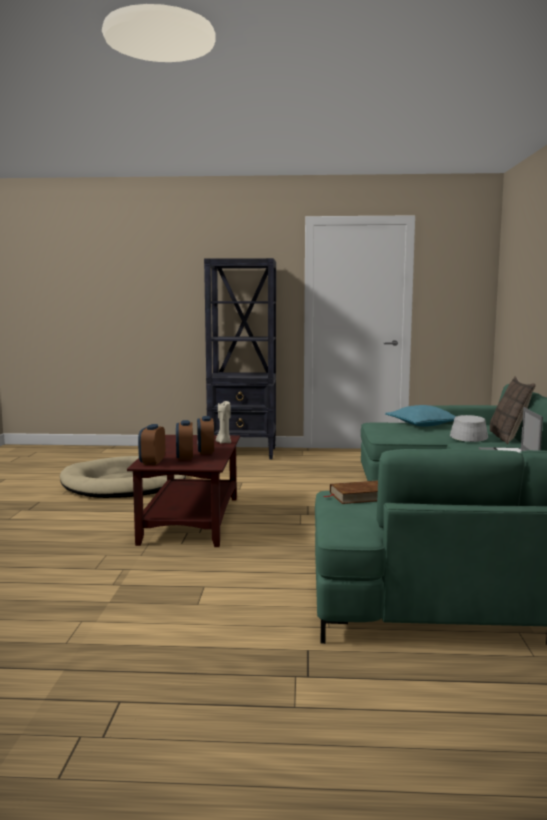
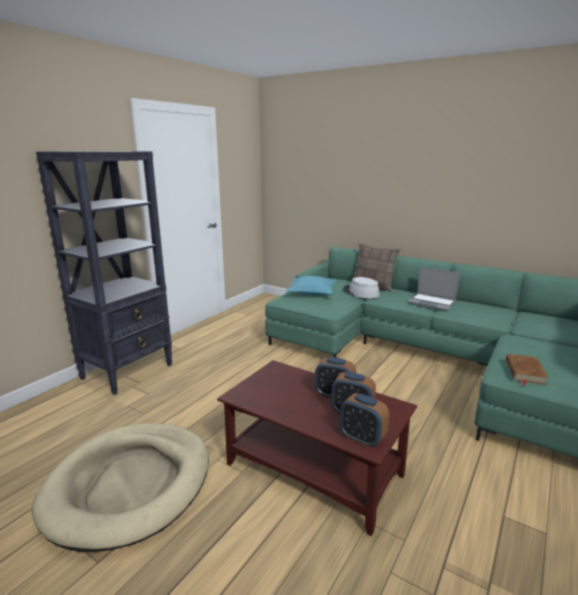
camera: 60 degrees left, 10 degrees up
beige candle [216,401,231,443] -> none

